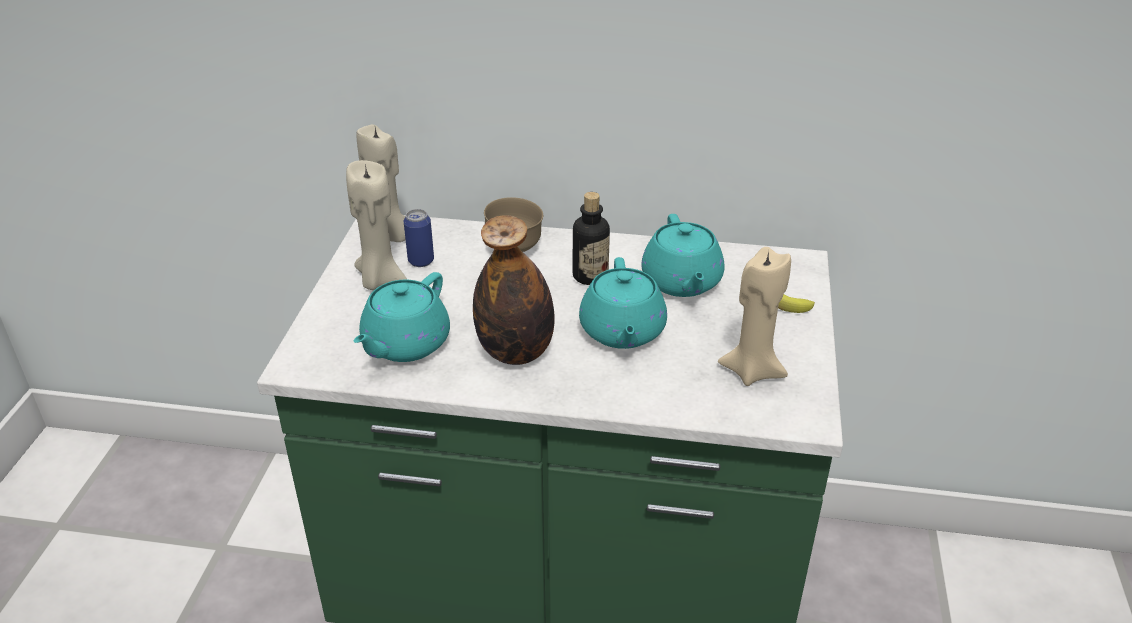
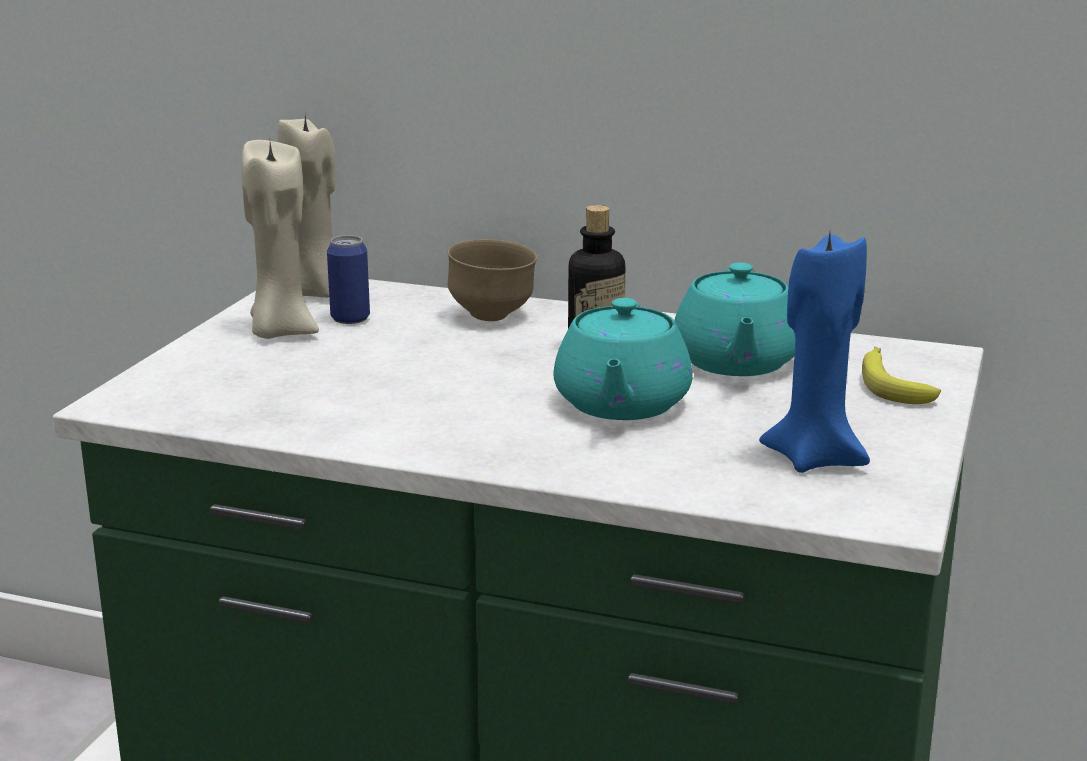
camera: 10 degrees right, 15 degrees down
turquoise teapot [354,272,450,362] -> none
bottle [473,215,555,365] -> none
beige candle [718,247,791,386] -> blue candle [759,233,870,473]

